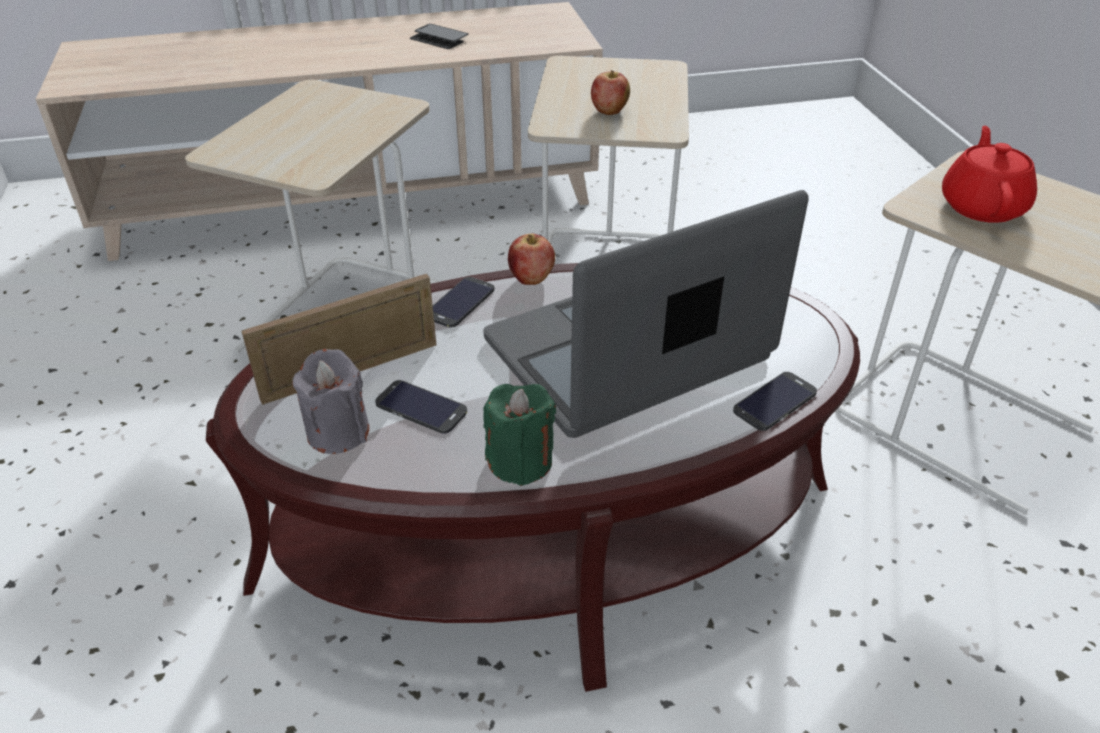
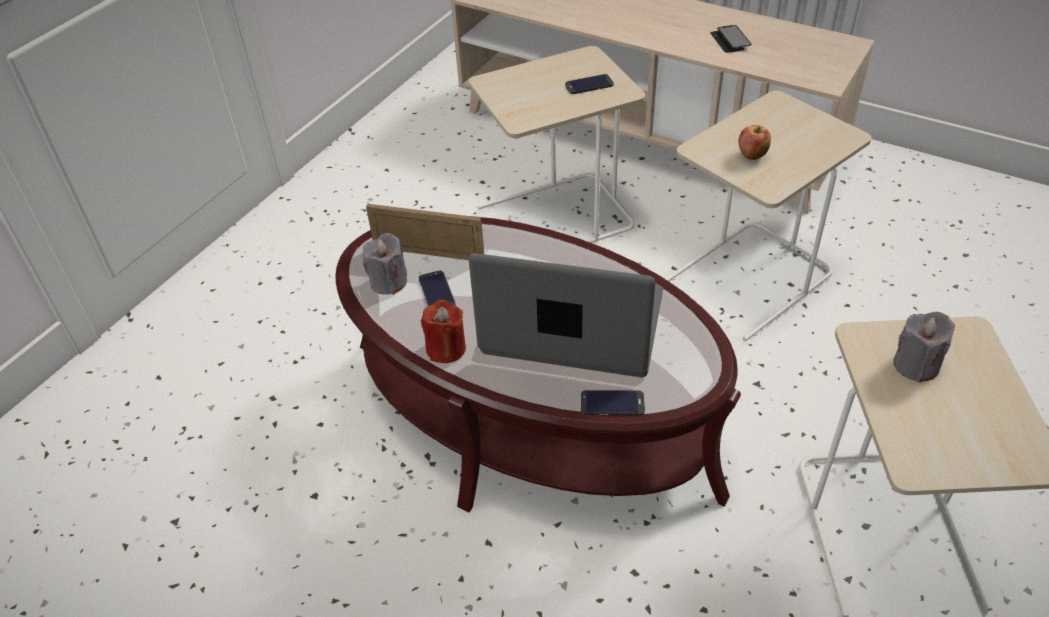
camera: 45 degrees right, 5 degrees up
phone [433,277,494,328] -> phone moved to [565,74,614,94]
green candle [483,384,556,486] -> red candle [421,300,466,363]
apple [508,234,555,285] -> none
red teapot [942,126,1037,223] -> grey candle [894,312,955,383]

